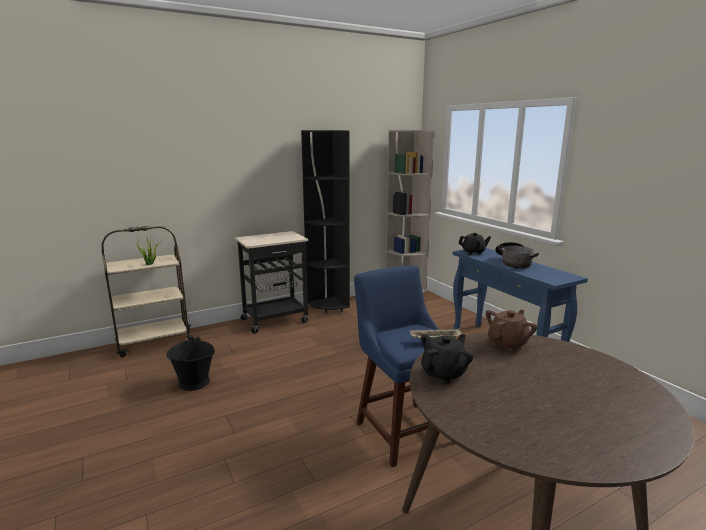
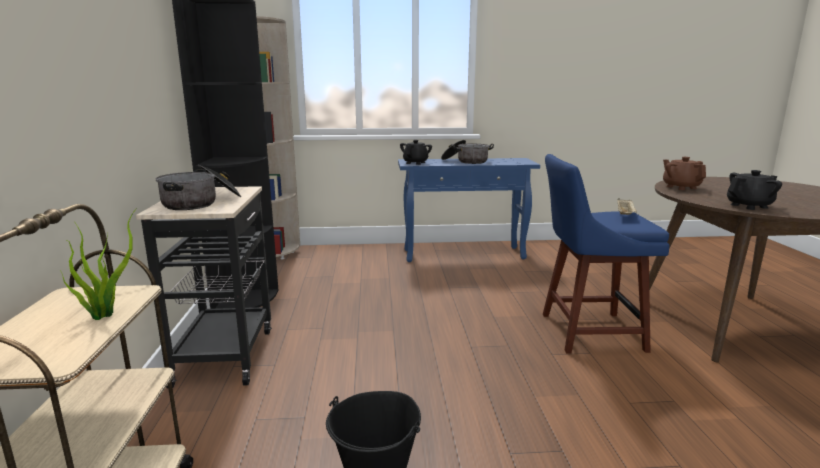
camera: 65 degrees left, 0 degrees up
black teapot [421,334,473,384] -> black teapot turned 90 degrees clockwise [727,170,782,210]
none -> cooking pot [155,164,241,210]

